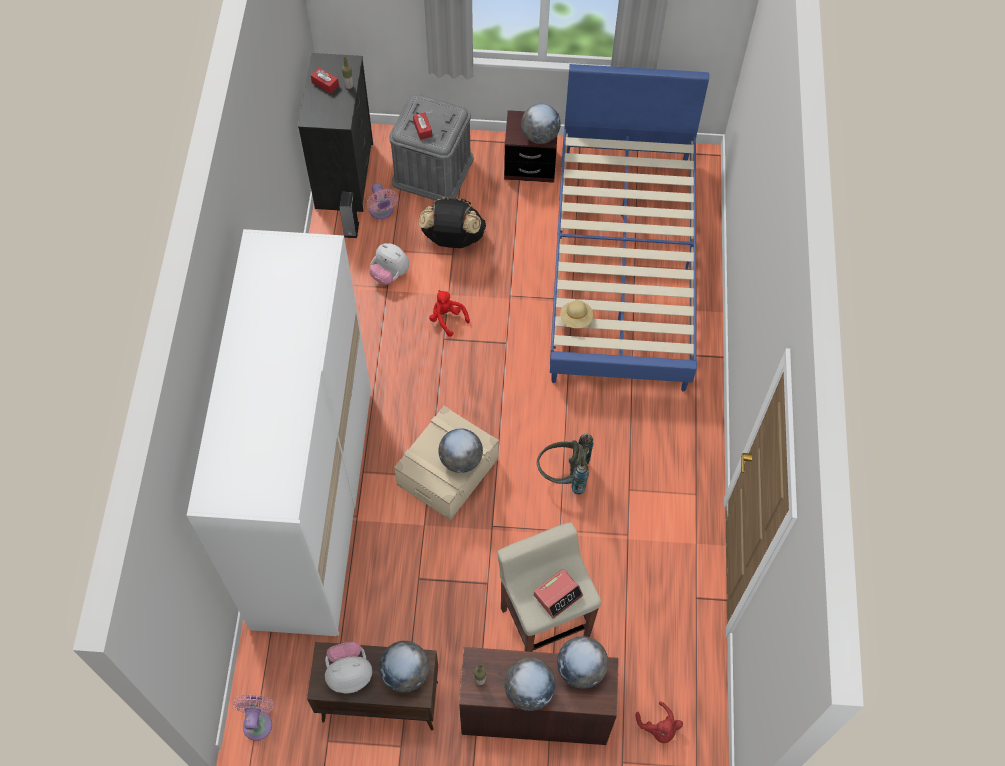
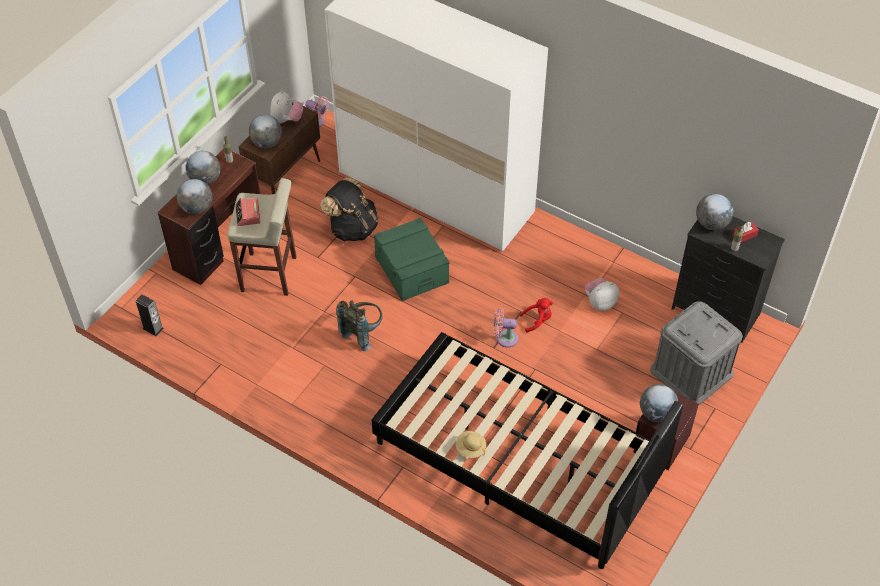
camera: 120 degrees right, 10 degrees down
speaker [339,192,359,238] -> speaker moved to [136,294,164,336]
pink fan [366,183,398,219] -> pink fan moved to [493,308,518,348]
beige storage box [394,406,499,521] -> green storage box [374,218,449,301]
red tissue box [413,112,432,140] -> none
black backpack [419,197,486,248] -> black backpack moved to [320,178,378,242]
globe [438,428,483,473] -> globe moved to [696,194,733,230]
blue bed [550,64,709,392] -> black bed [372,332,683,569]
beige hat [560,300,593,328] -> beige hat moved to [456,431,486,458]
red plush toy [636,702,683,743] -> none

